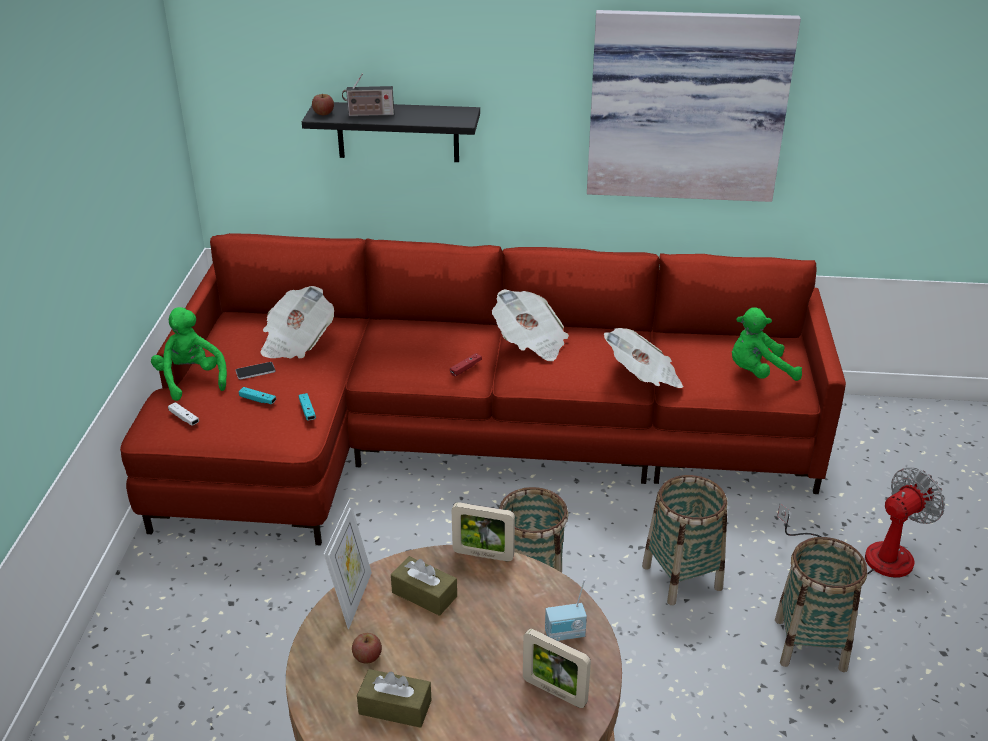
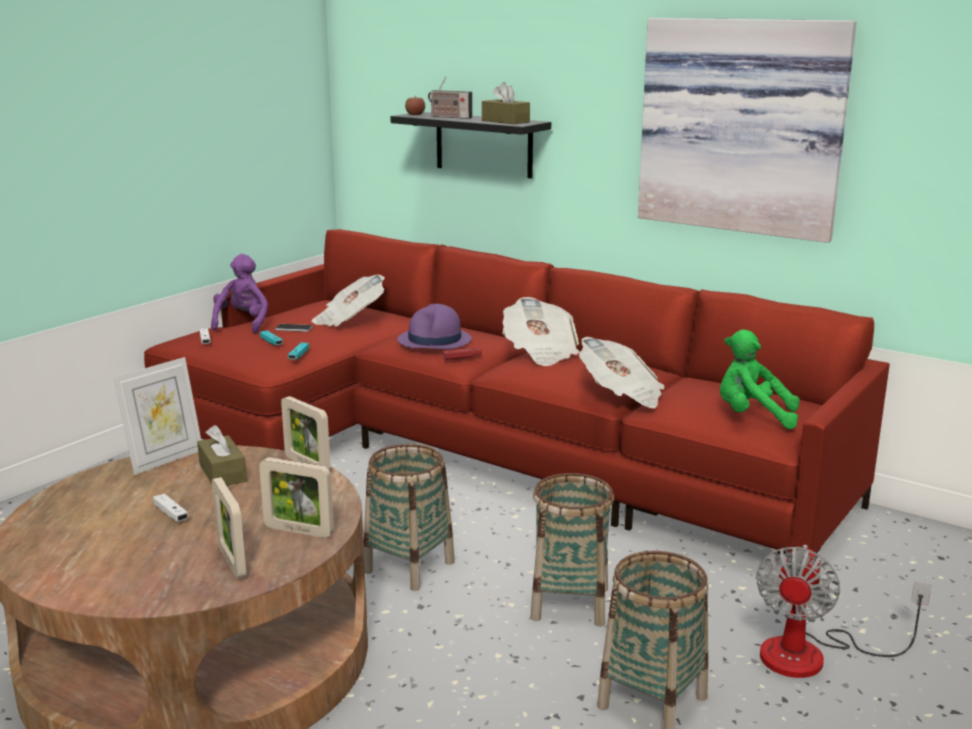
camera: 30 degrees right, 15 degrees down
green plush toy [151,307,227,401] -> purple plush toy [211,254,268,334]
apple [352,633,382,664] -> none
brown tissue box [357,669,431,728] -> brown tissue box moved to [482,82,530,124]
radio [545,579,587,641] -> picture frame [259,457,334,538]
fan [777,467,945,578] -> fan turned 120 degrees clockwise [756,545,931,678]
none -> white game controller [153,494,189,522]
none -> purple hat [398,304,471,349]

